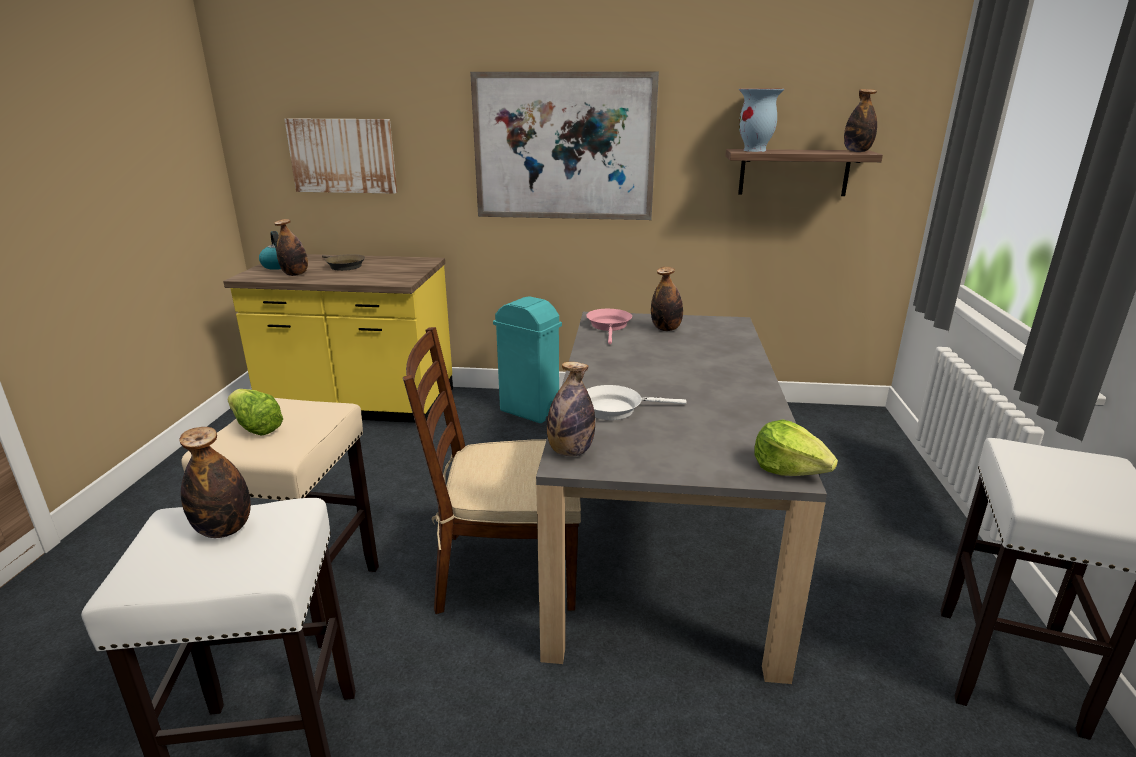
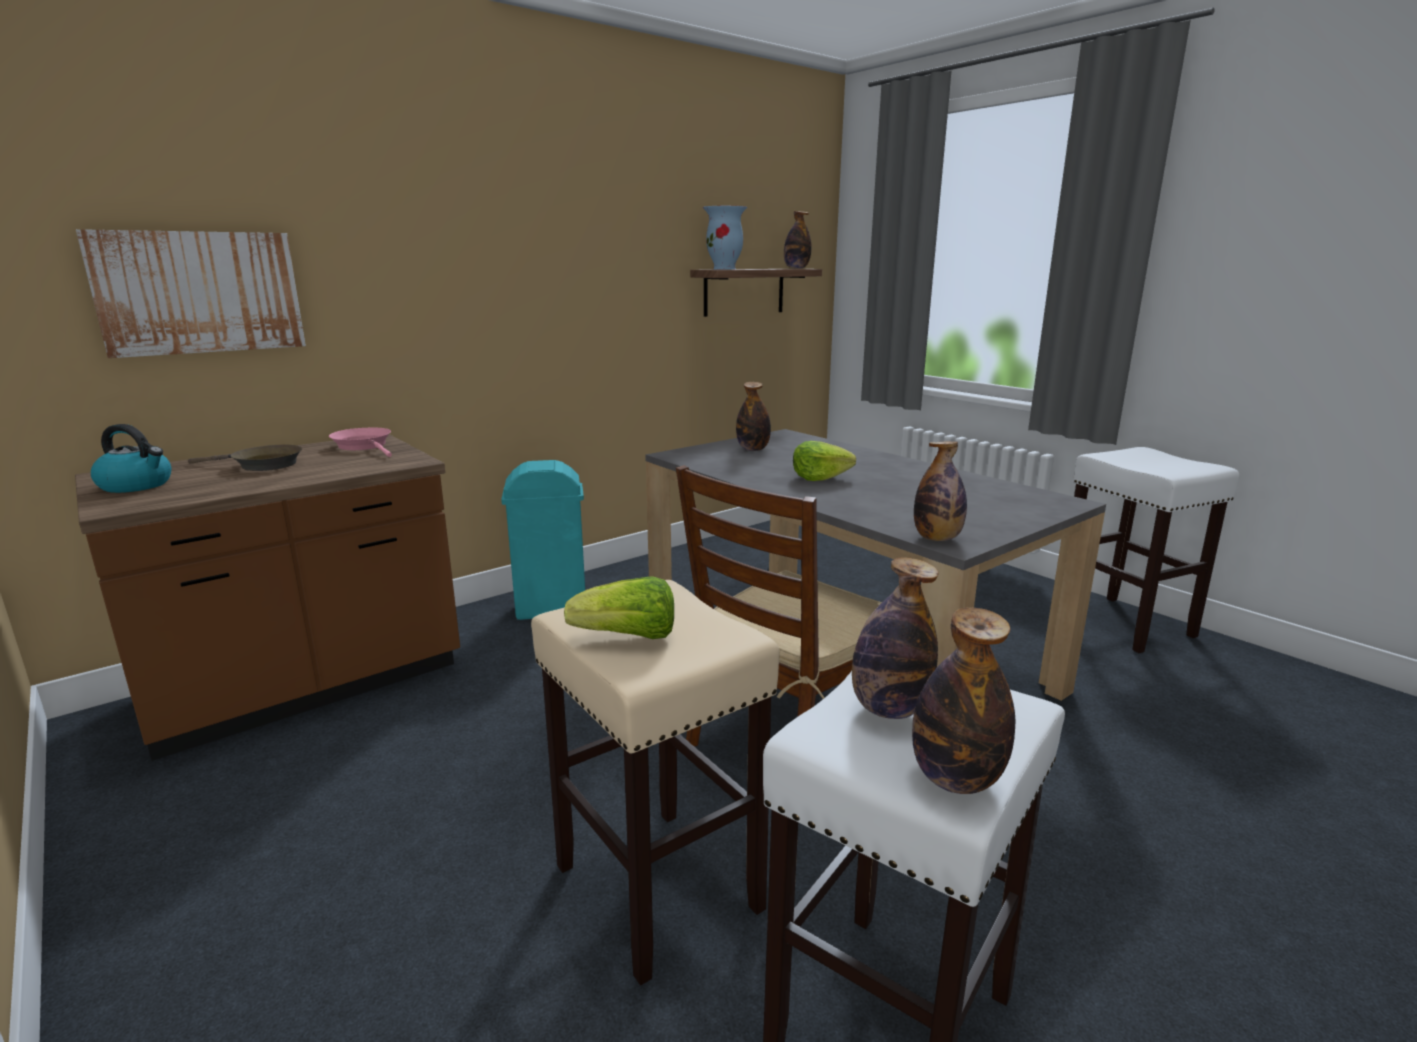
camera: 45 degrees left, 5 degrees down
yellow counter [223,254,453,423] -> brown counter [75,434,460,761]
bottle [274,219,308,276] -> bottle moved to [912,608,1015,794]
picture [470,71,659,220] -> none
pink frying pan [586,309,632,345] -> pink frying pan moved to [329,428,392,457]
white frying pan [586,385,687,420] -> none
lettuce [754,420,838,476] -> lettuce moved to [793,441,856,481]

